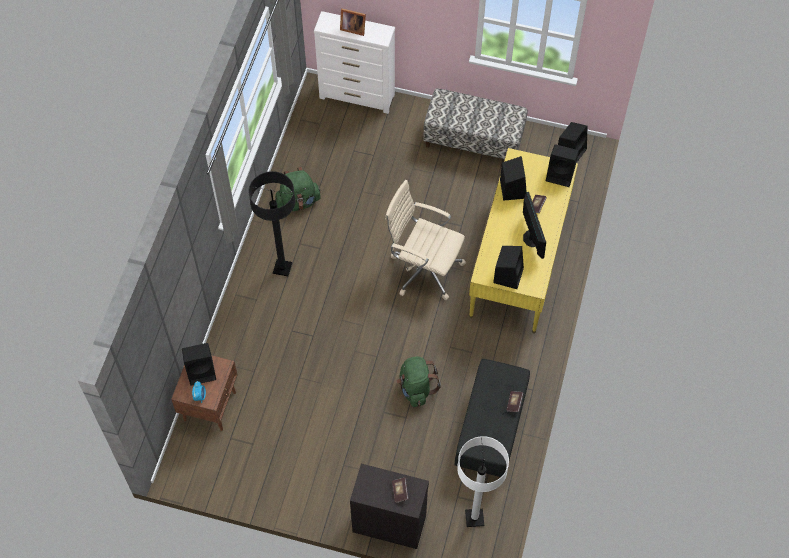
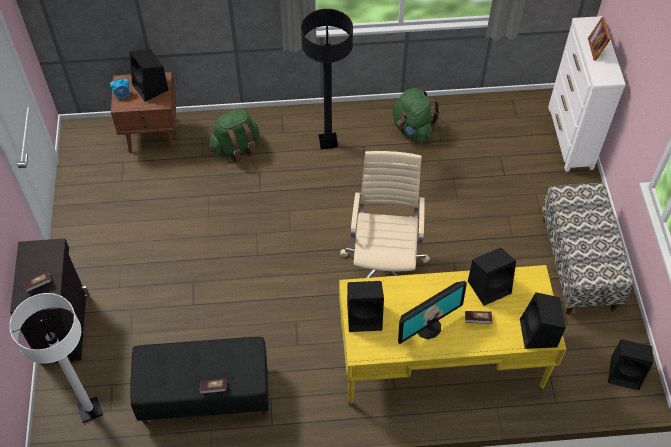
camera: 70 degrees right, 5 degrees down
green backpack [396,357,441,407] -> green backpack moved to [209,109,260,163]

